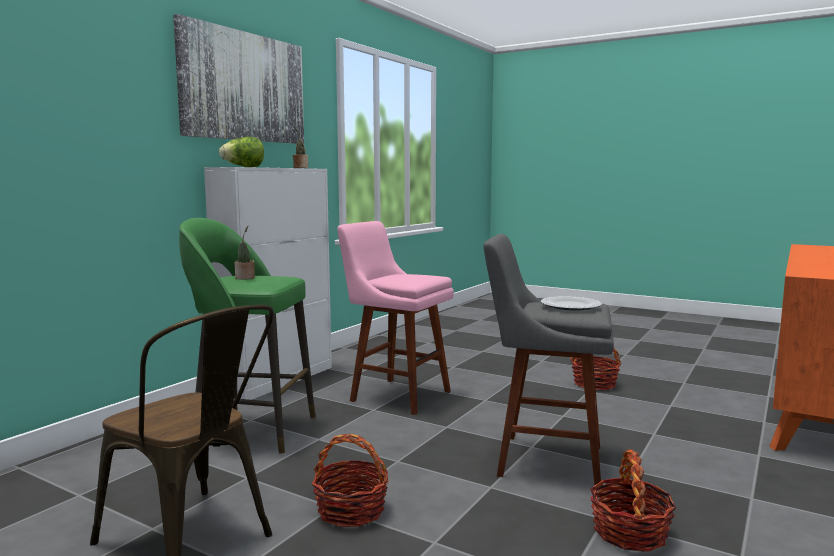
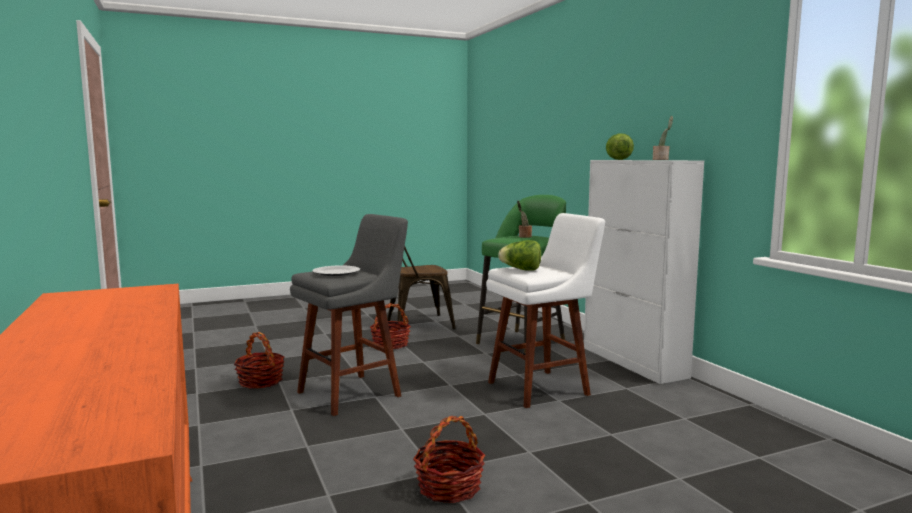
camera: 125 degrees right, 0 degrees up
picture [173,14,304,144] -> none
pink stool [337,221,454,415] -> white stool [486,213,605,408]
none -> lettuce [498,240,541,270]

